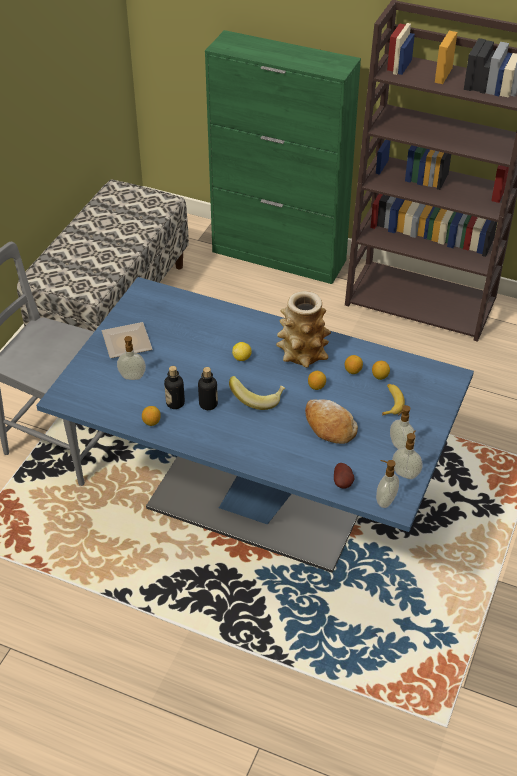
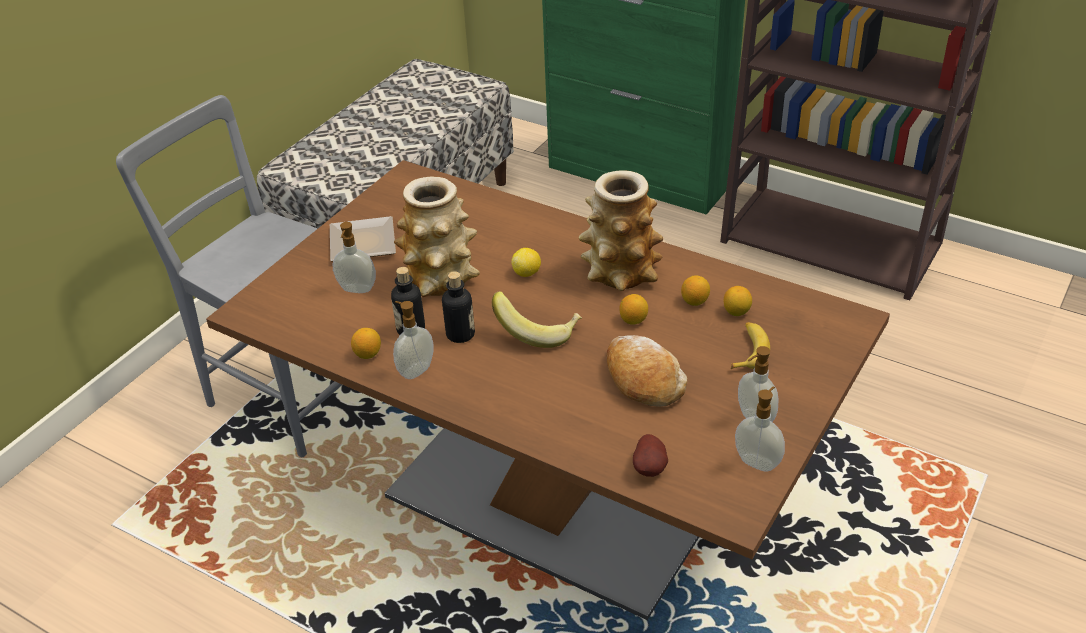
camera: 10 degrees right, 5 degrees down
blue dining table [36,277,474,573] -> brown dining table [206,160,890,620]
soap dispenser [376,460,399,508] -> soap dispenser moved to [393,301,433,379]
none -> vase [394,176,480,297]

